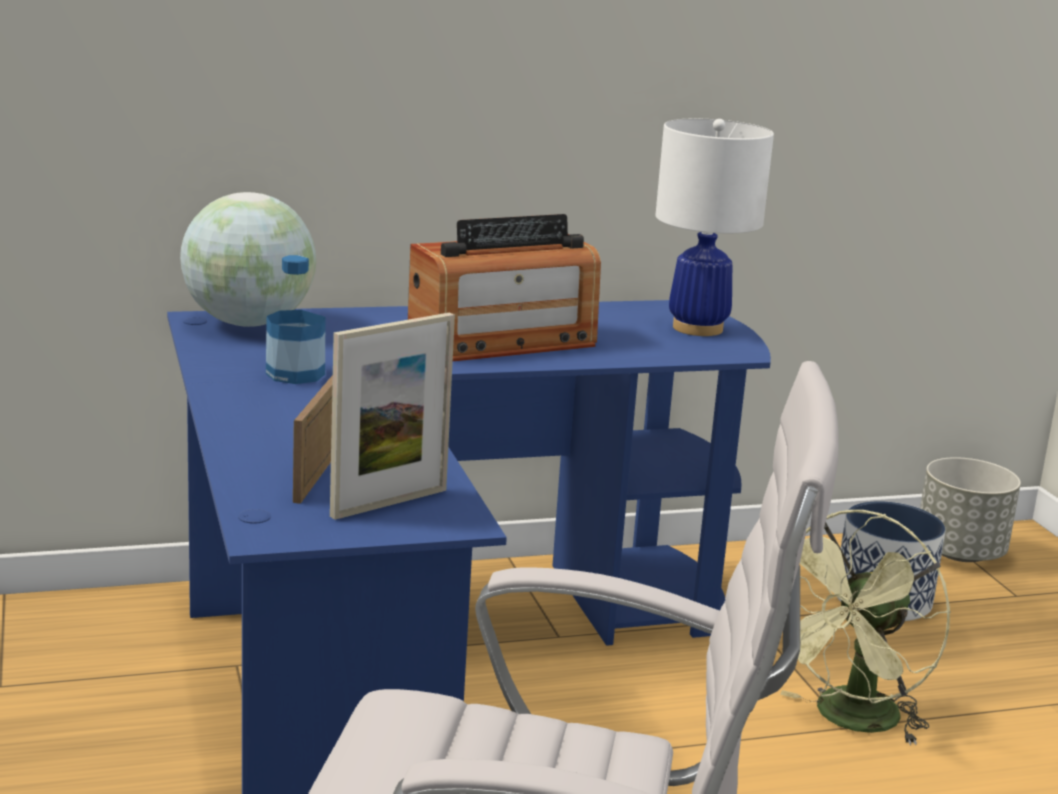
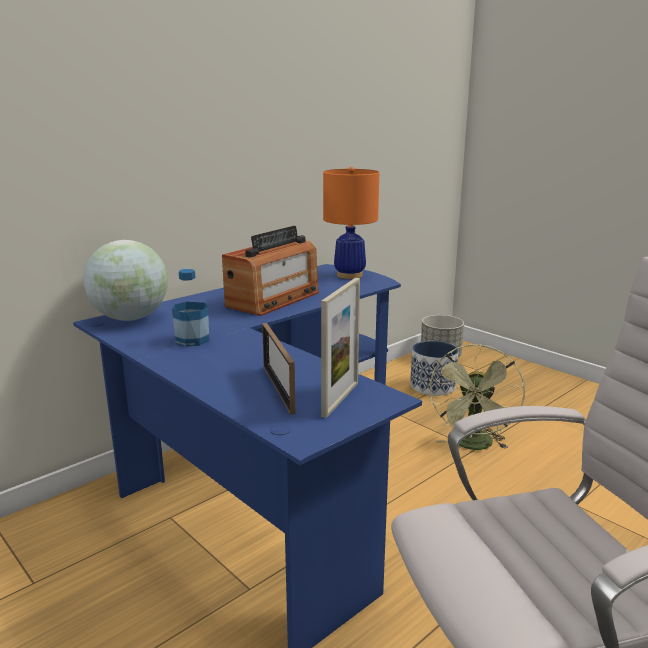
camera: 25 degrees left, 0 degrees up
white table lamp [655,118,774,336] -> orange table lamp [323,167,379,279]

